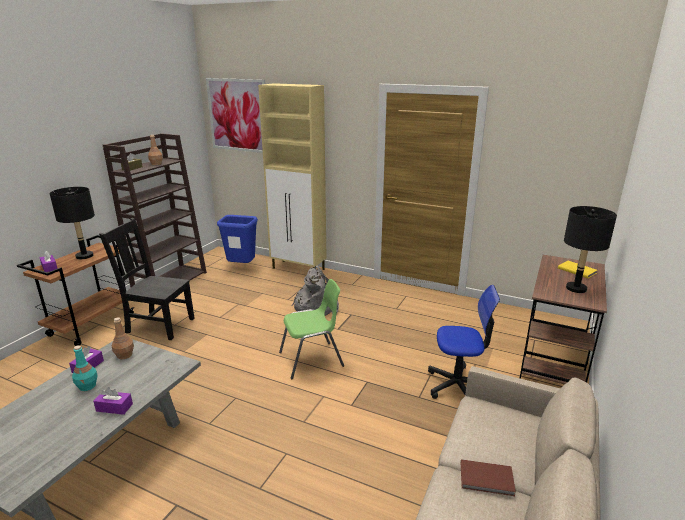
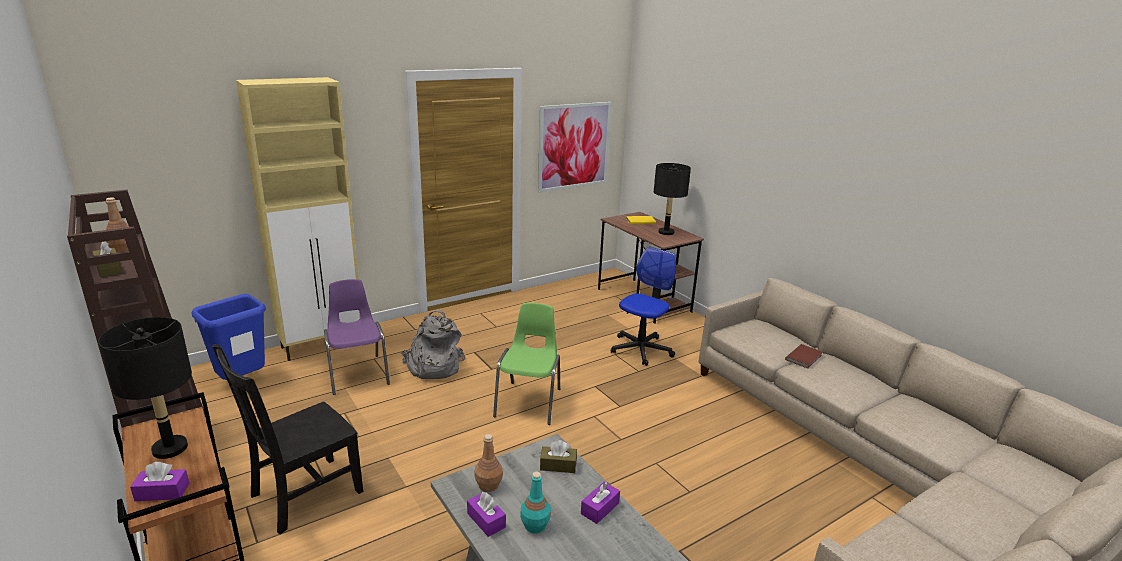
camera: 60 degrees left, 0 degrees up
picture [206,78,265,153] -> picture moved to [538,102,612,192]
none -> purple chair [324,279,390,395]
none -> brown tissue box [540,440,577,473]

